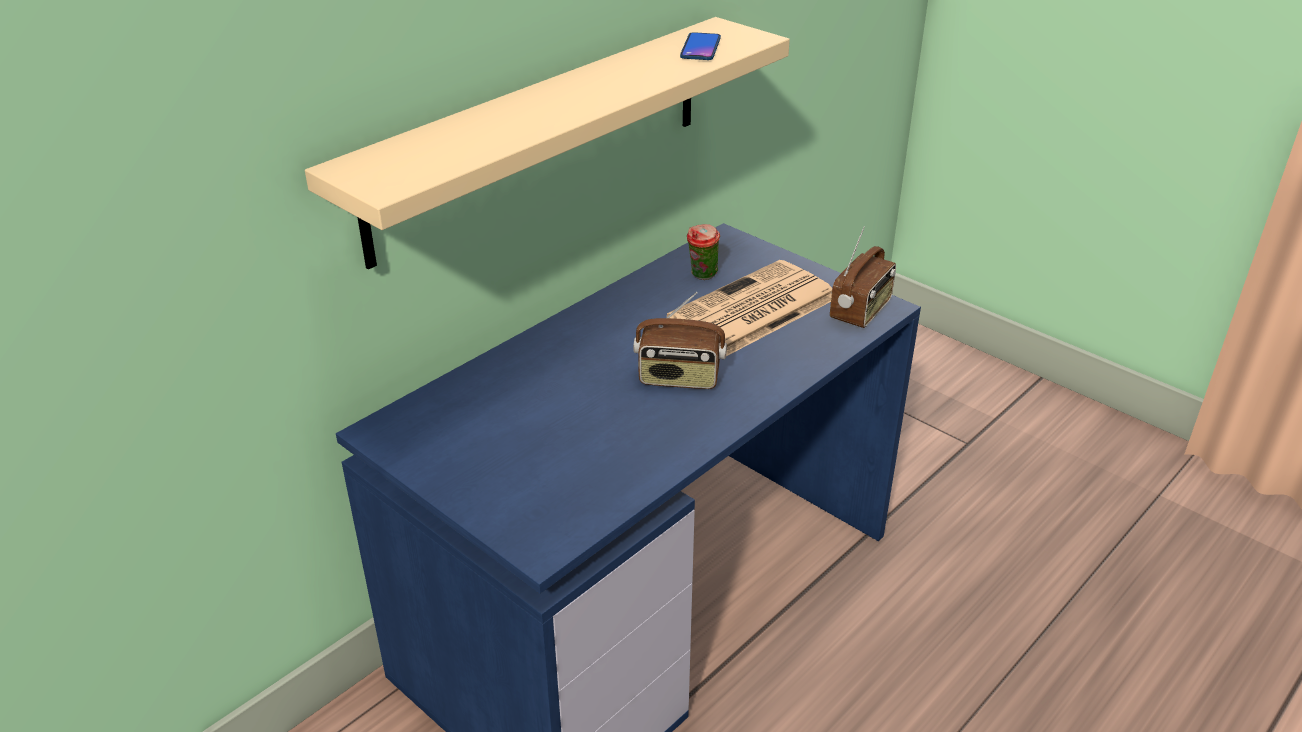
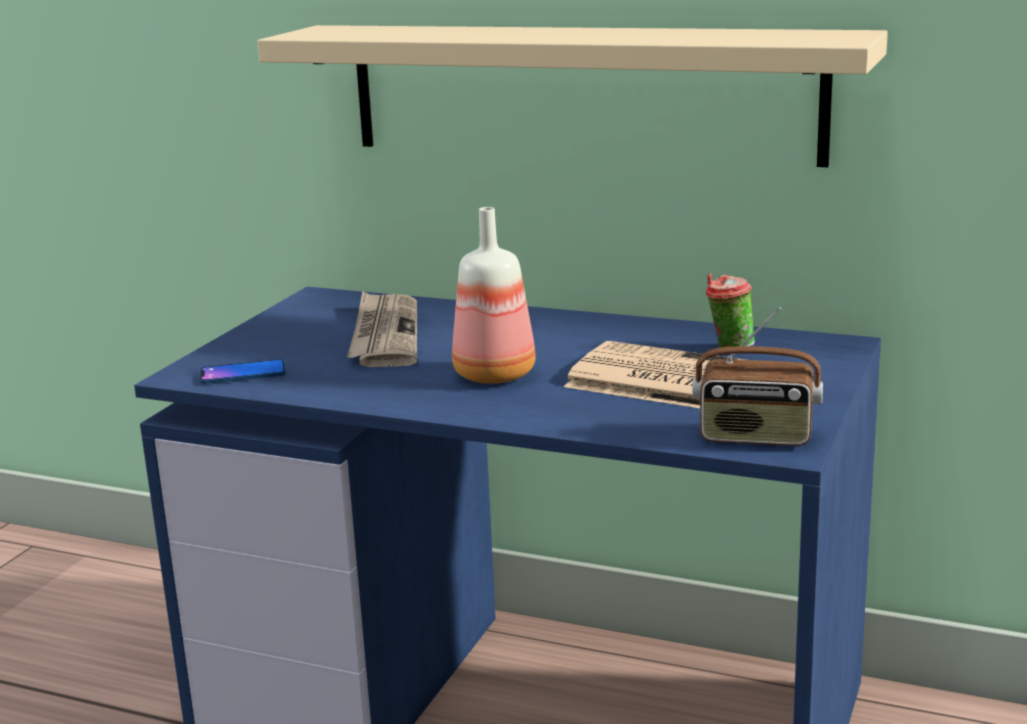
camera: 70 degrees right, 15 degrees down
radio [633,292,727,389] -> bottle [452,207,536,384]
phone [680,32,721,60] -> phone moved to [199,359,286,384]
none -> newspaper [347,291,417,367]

